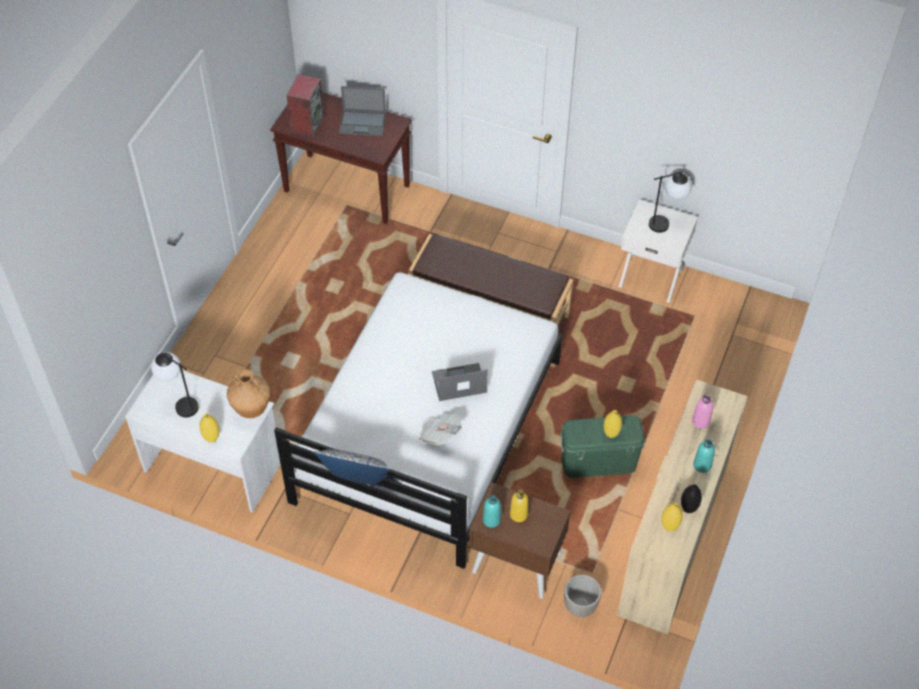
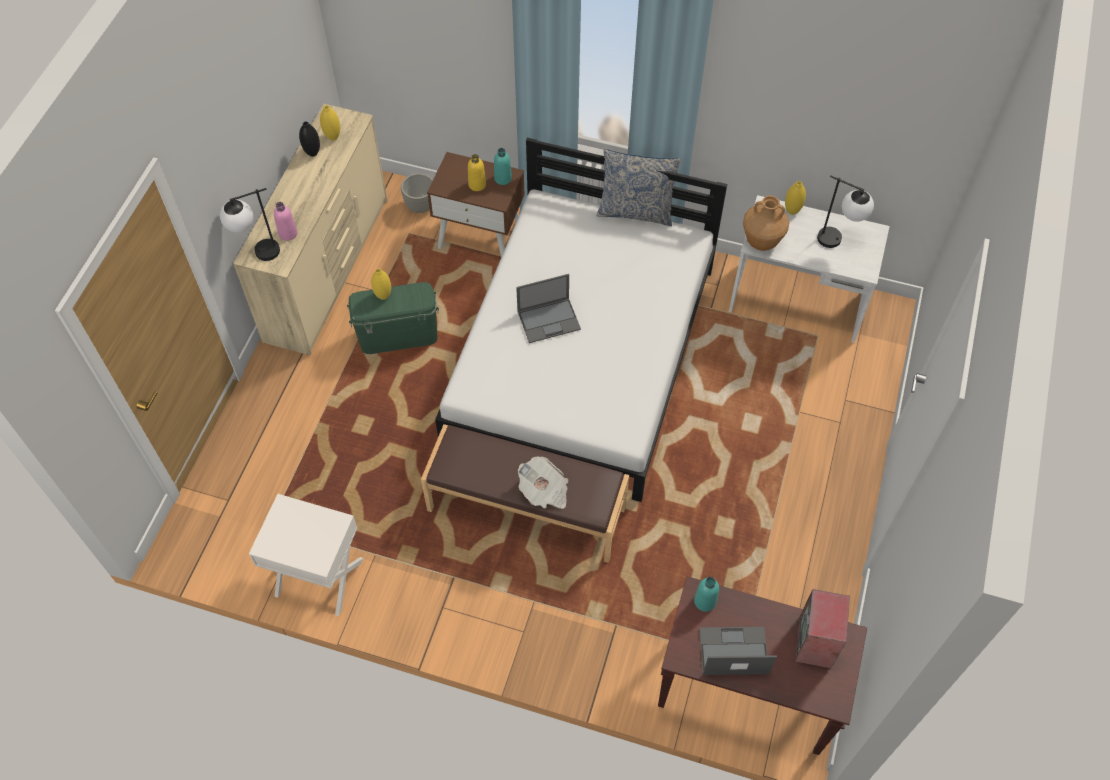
camera: 175 degrees right, 5 degrees up
newspaper [419,413,462,445] -> newspaper moved to [518,457,568,509]
table lamp [649,171,692,233] -> table lamp moved to [220,188,280,261]
turquoise bottle [693,439,715,473] -> turquoise bottle moved to [694,577,719,612]

